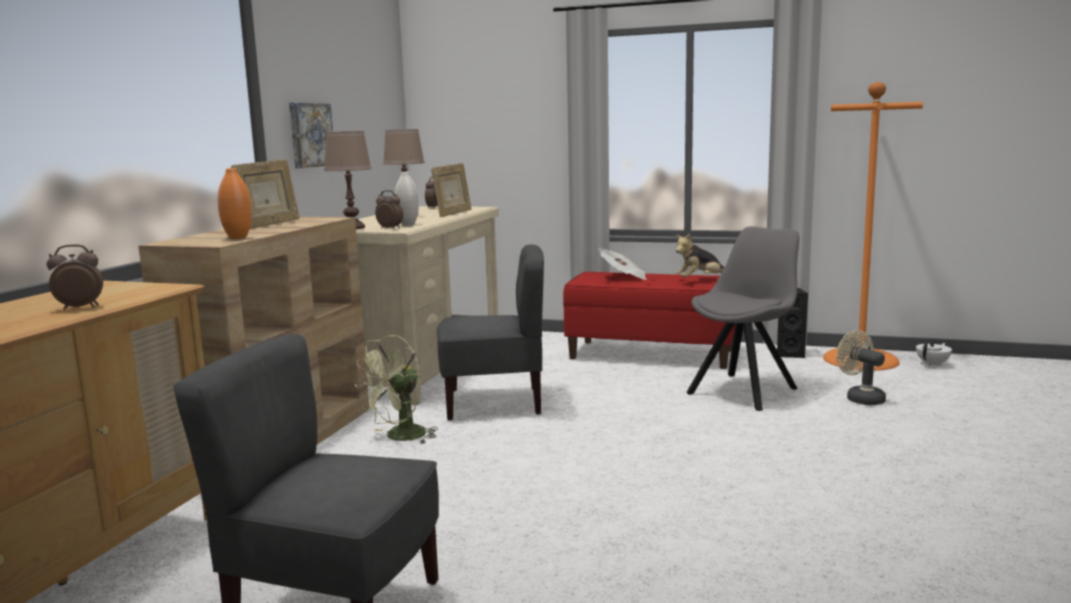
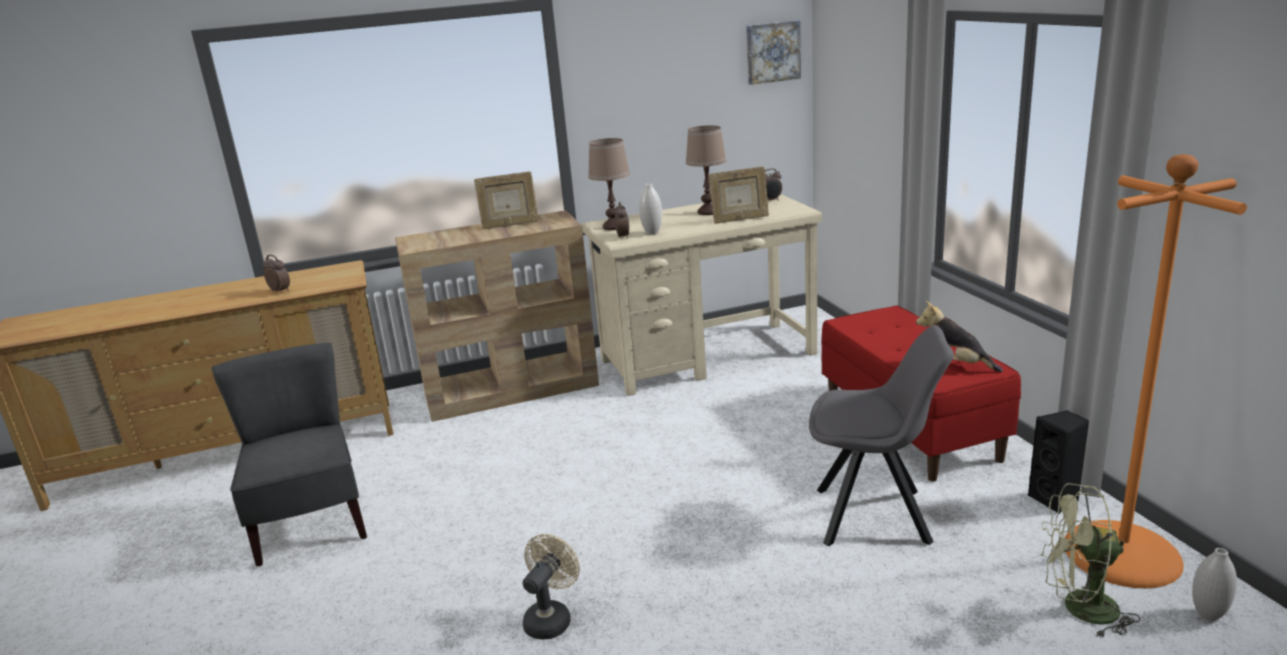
camera: 55 degrees right, 10 degrees up
orange vase [217,168,252,239] -> none
picture [289,103,333,168] -> picture moved to [746,20,801,85]
green fan [355,335,439,443] -> green fan moved to [1040,483,1140,639]
grey chair [436,245,544,421] -> none
newspaper [598,248,647,280] -> none
beige fan [836,330,886,405] -> beige fan moved to [523,534,580,640]
white teapot [916,340,952,366] -> white vase [1192,548,1237,621]

